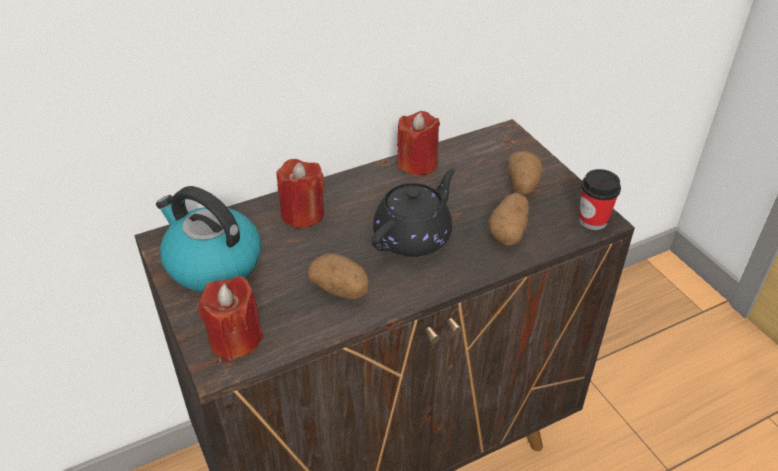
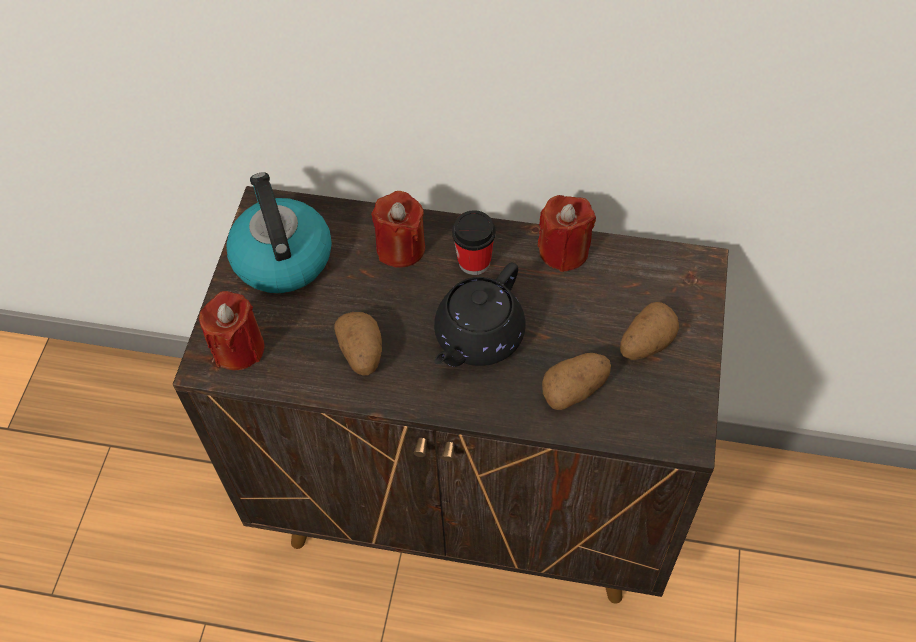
camera: 40 degrees right, 15 degrees up
black teapot [372,168,455,257] -> black teapot turned 135 degrees clockwise [434,263,526,367]
cup [579,169,621,230] -> cup moved to [452,210,496,275]

